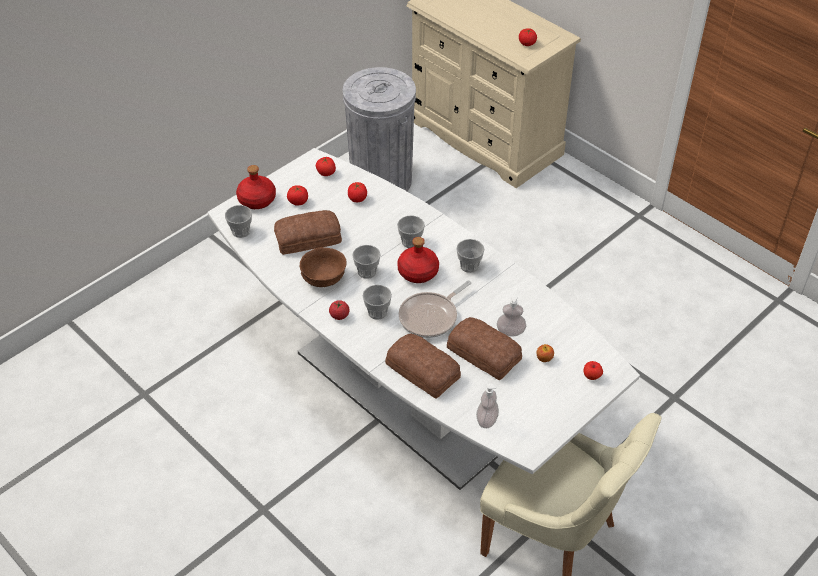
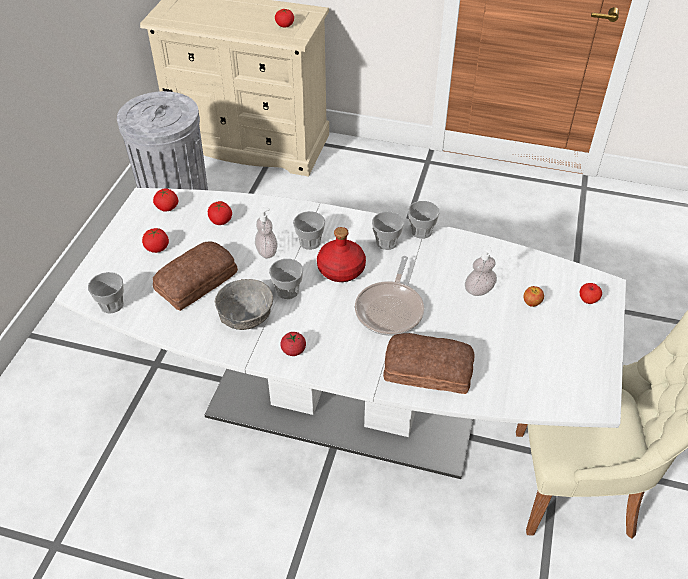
camera: 30 degrees left, 0 degrees up
red bottle [236,165,276,209] -> none
brown bowl [299,247,347,287] -> grey bowl [215,279,273,330]
cup [363,285,392,320] -> cup moved to [408,201,440,239]
bread [447,317,522,380] -> none
soap dispenser [476,383,499,428] -> soap dispenser moved to [255,207,278,259]

